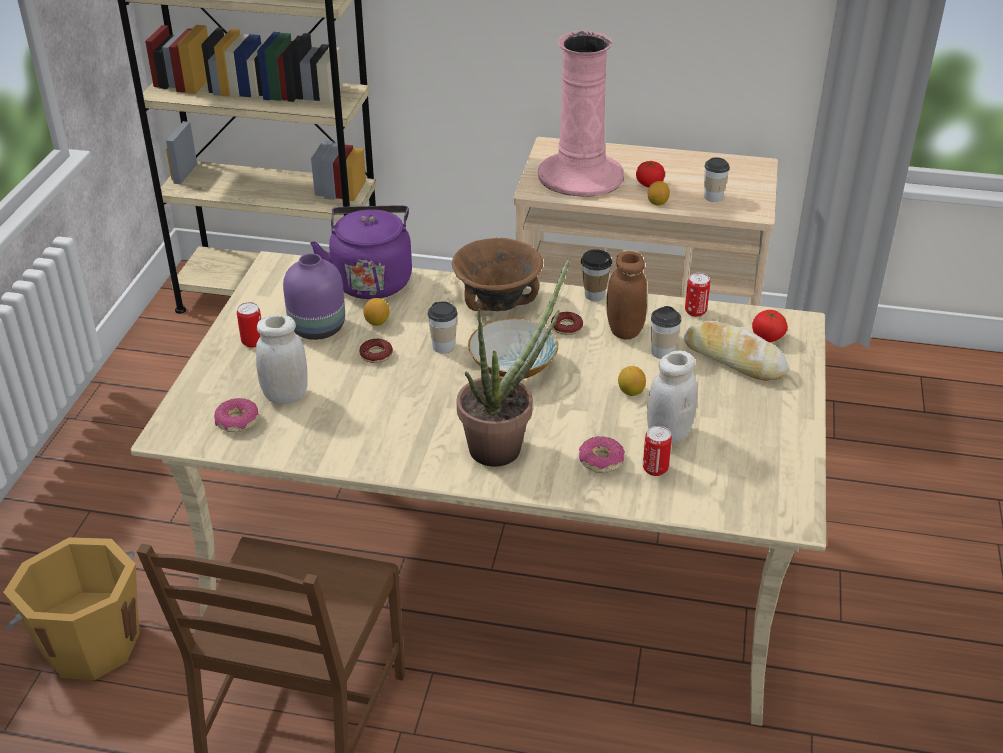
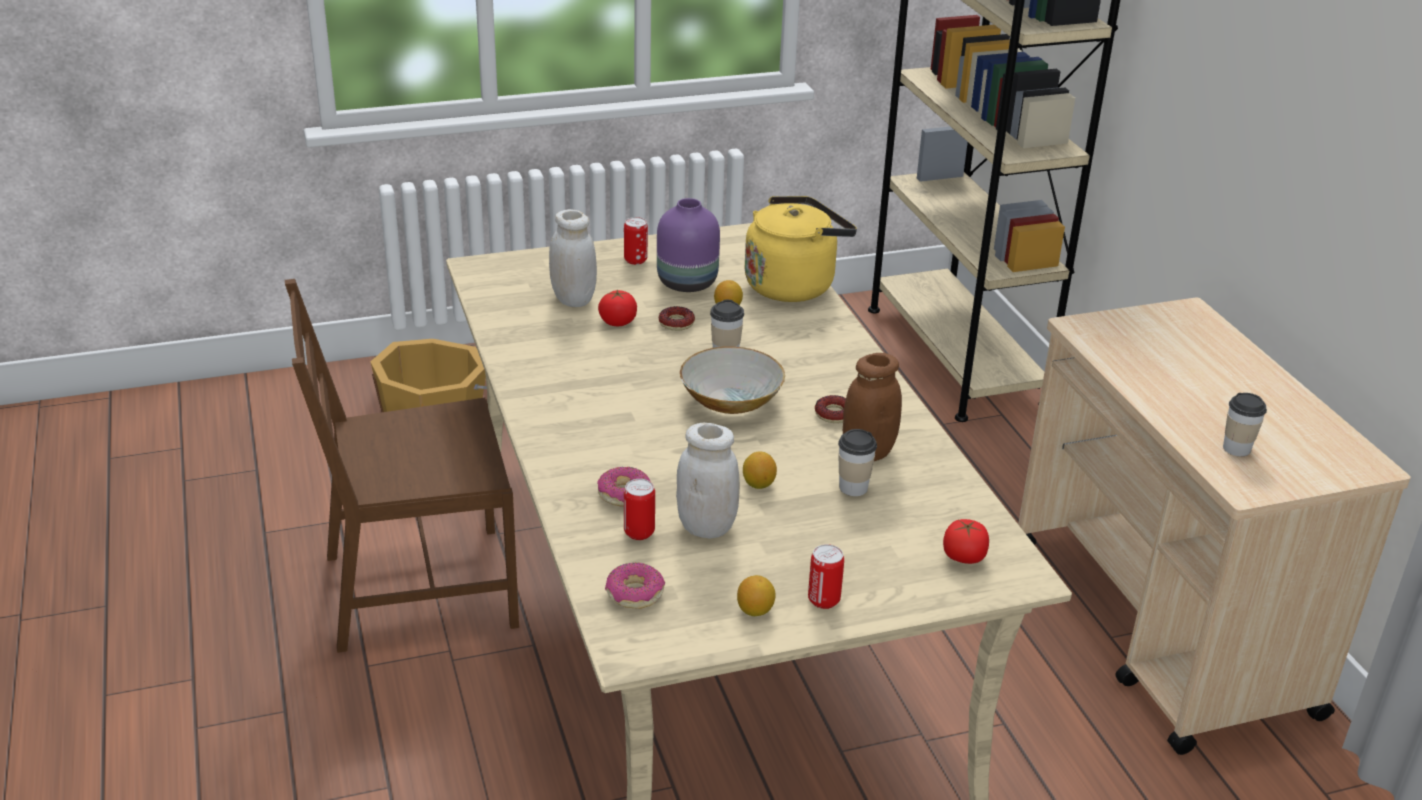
camera: 60 degrees right, 5 degrees down
donut [214,398,259,432] -> donut moved to [605,563,665,609]
purple kettle [310,205,412,299] -> yellow kettle [745,196,857,302]
brown bowl [452,238,543,311] -> none
potted plant [457,256,570,467] -> none
pink vase [538,31,624,197] -> none
cup [581,249,612,301] -> none
tomato [636,161,665,187] -> tomato moved to [598,289,637,326]
lemon [648,181,670,206] -> lemon moved to [737,575,776,616]
bread [684,321,789,381] -> none
can [685,273,710,317] -> can moved to [808,544,844,609]

